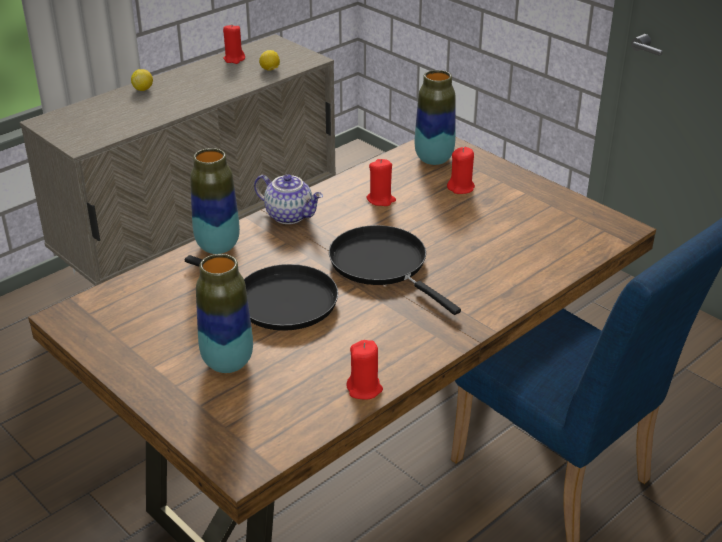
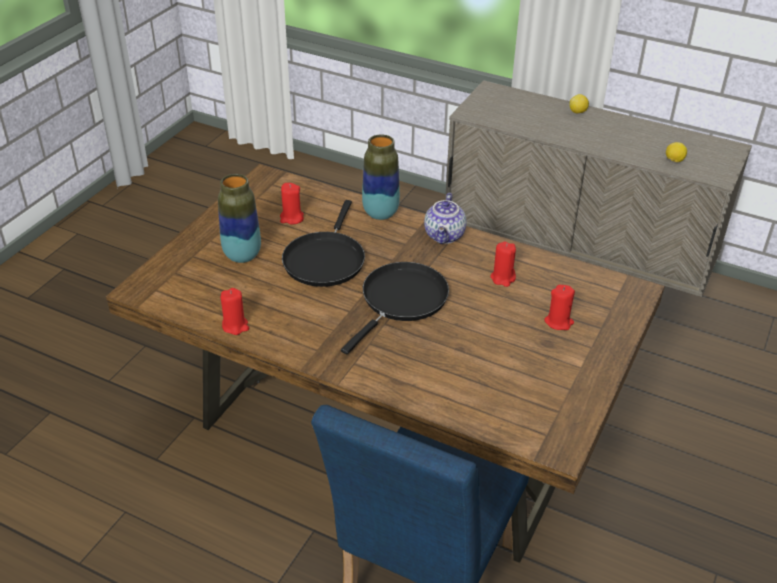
camera: 70 degrees right, 5 degrees up
red candle [223,25,245,64] -> red candle moved to [280,183,304,224]
vase [415,70,456,165] -> none

